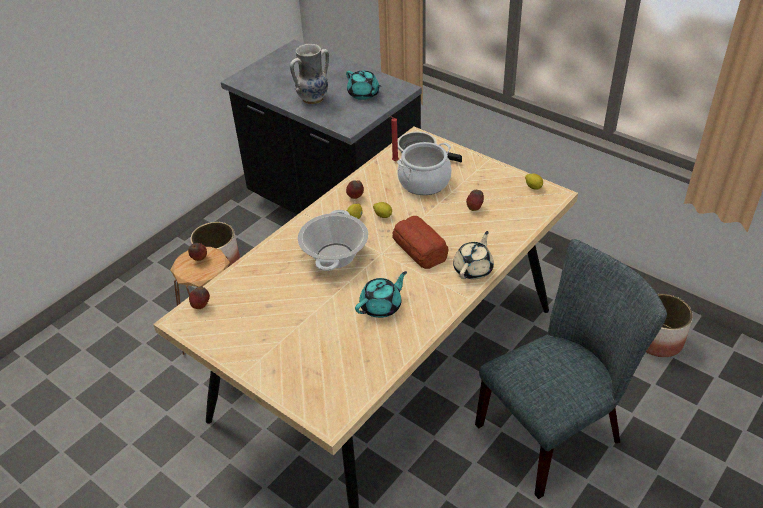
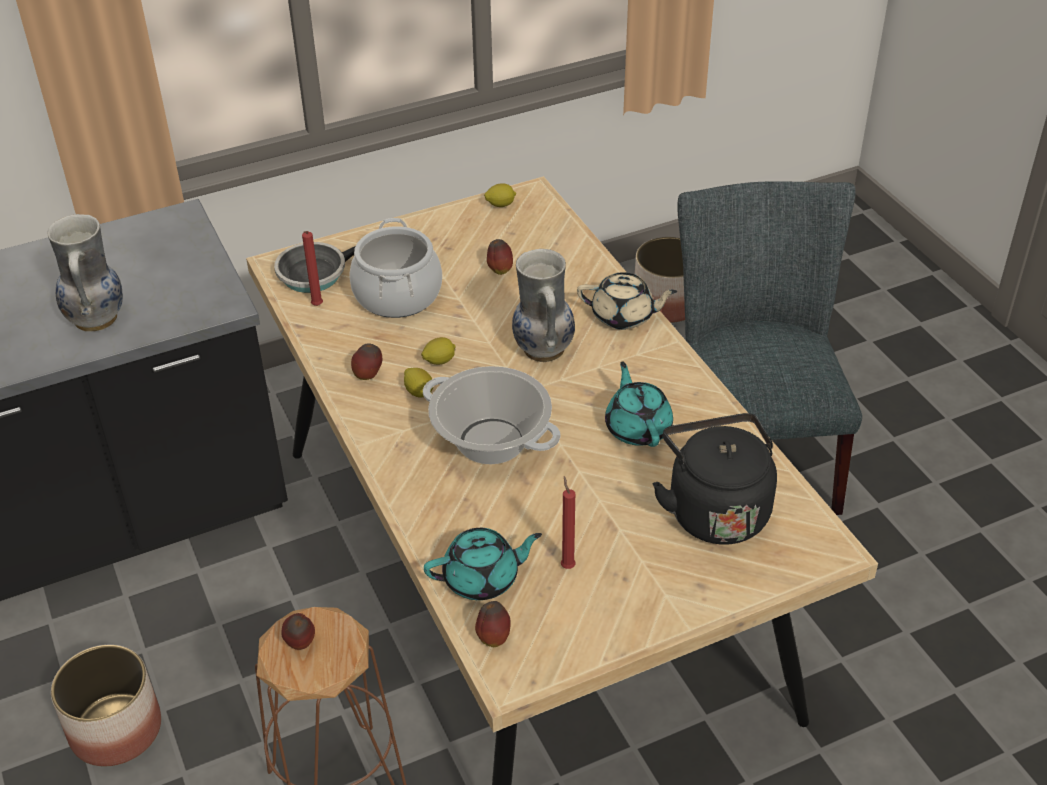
camera: 65 degrees left, 0 degrees up
turquoise teapot [346,70,382,100] -> turquoise teapot moved to [424,528,542,600]
bread [392,216,448,269] -> vase [512,249,575,362]
beige teapot [453,231,494,279] -> beige teapot turned 135 degrees clockwise [577,272,677,330]
none -> red candle [561,476,576,569]
none -> black kettle [653,413,777,545]

